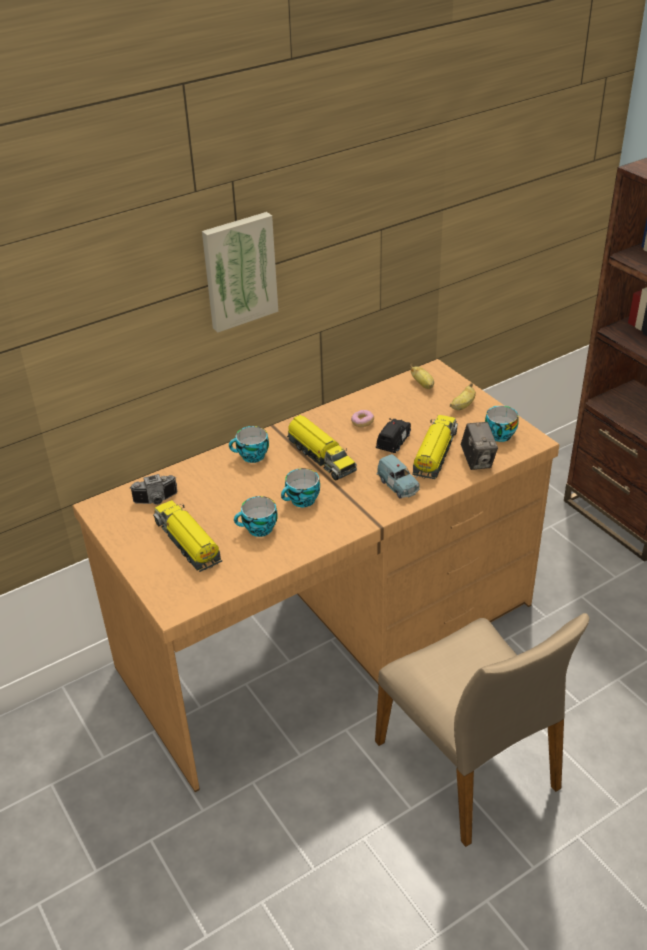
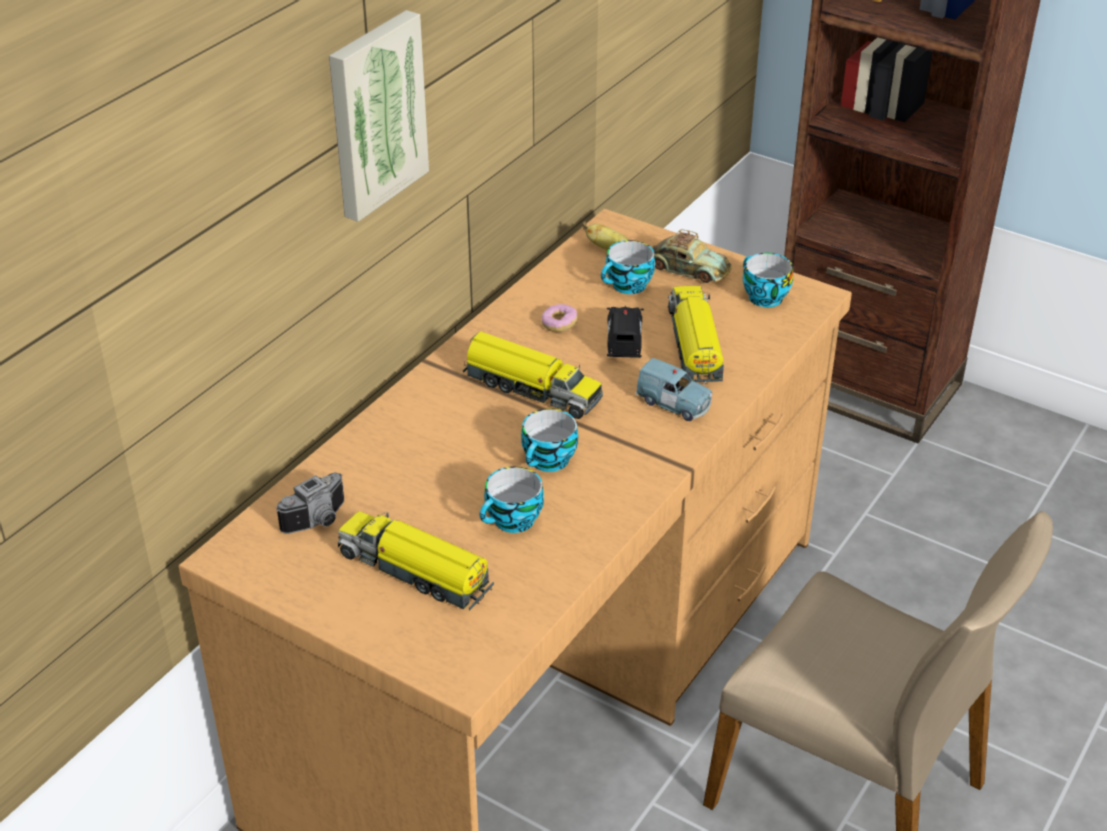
camera: 25 degrees left, 0 degrees up
cup [229,426,269,463] -> cup moved to [601,240,655,294]
banana [450,383,476,410] -> toy car [652,229,732,283]
camera [461,422,498,470] -> none

